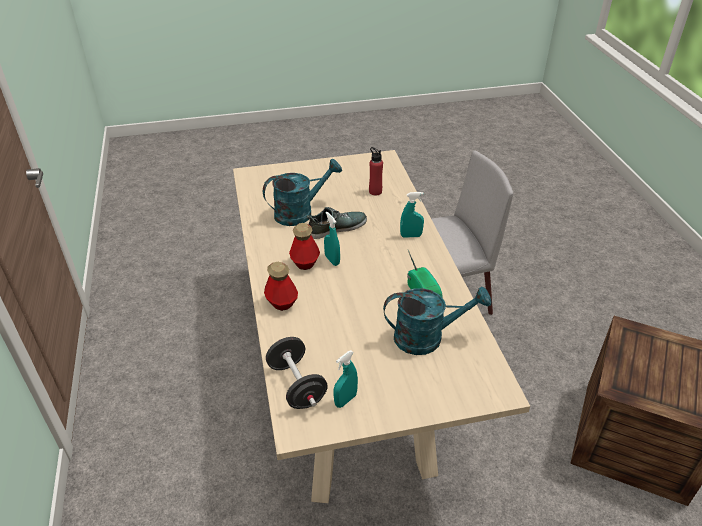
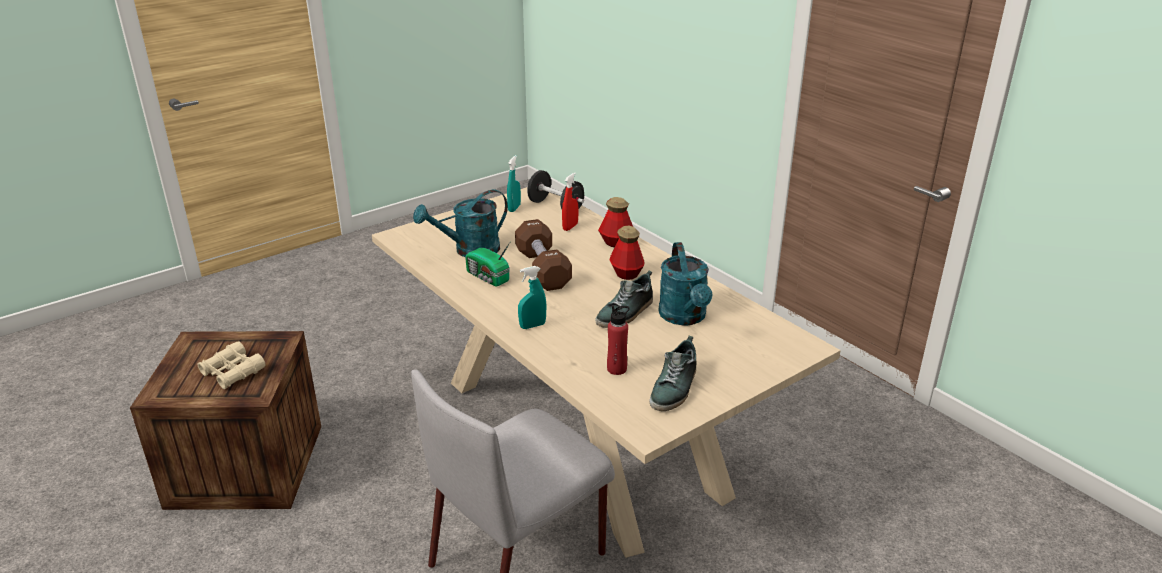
camera: 155 degrees right, 10 degrees down
turquoise watering can [263,159,342,226] -> turquoise watering can turned 45 degrees counterclockwise [658,242,712,326]
turquoise spray bottle [324,212,340,266] -> none
none -> beige binoculars [198,341,266,389]
none -> brown dumbbell [515,219,572,291]
none -> red spray bottle [562,172,579,231]
none -> shoe [650,336,697,411]

